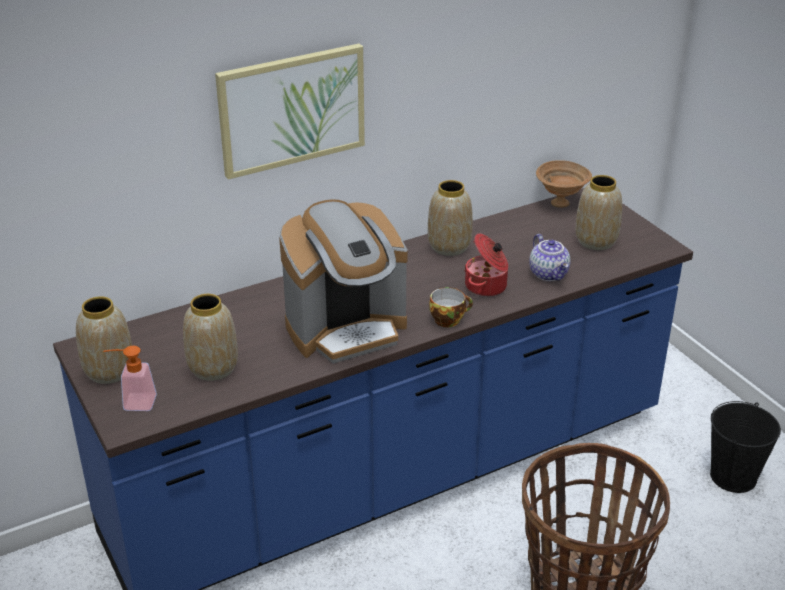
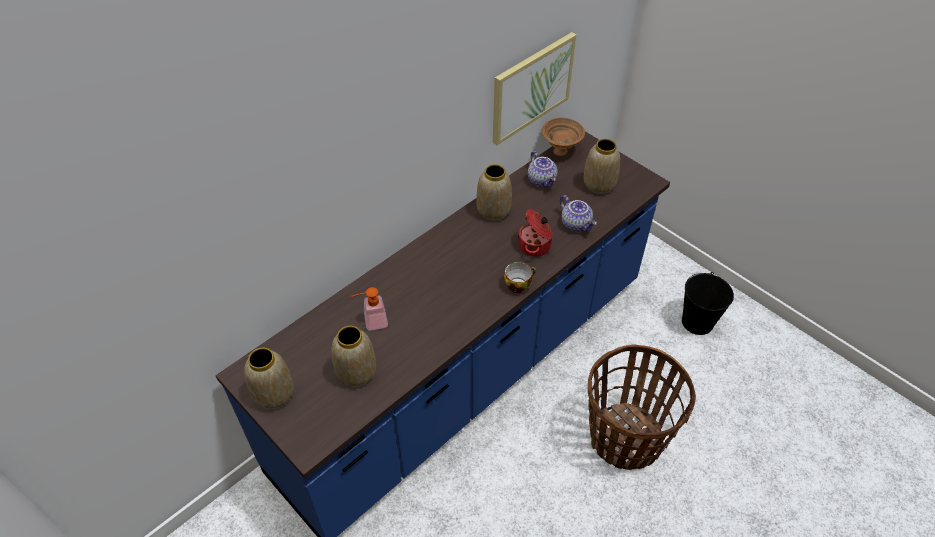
camera: 15 degrees left, 15 degrees up
soap dispenser [103,346,157,411] -> soap dispenser moved to [351,287,388,331]
picture [215,44,365,179] -> picture moved to [493,32,576,145]
coffee machine [279,199,408,364] -> none
none -> teapot [528,151,558,188]

